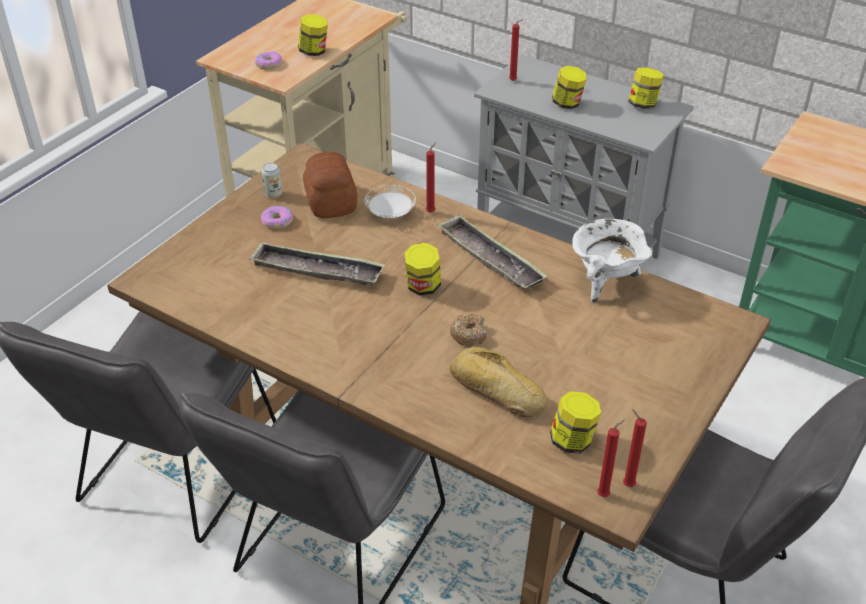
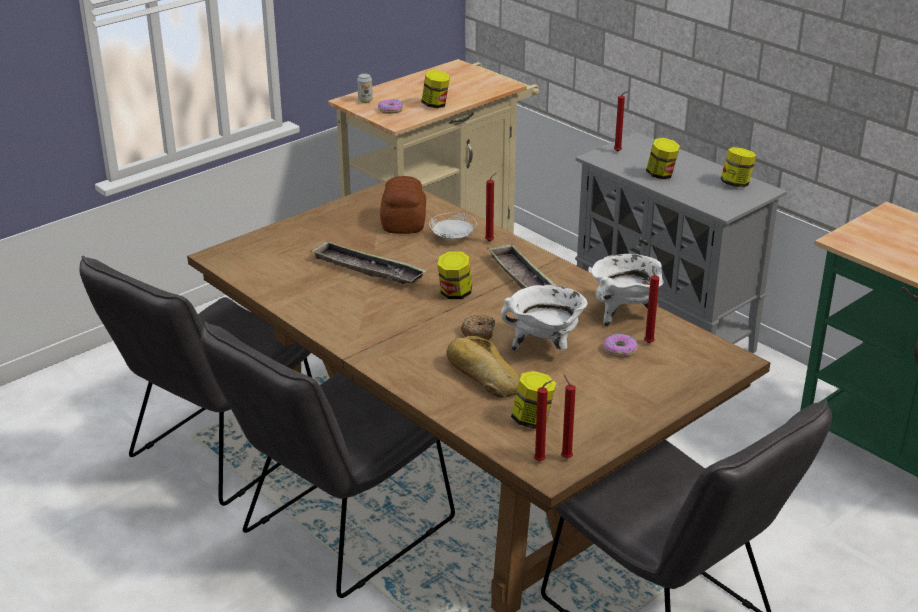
camera: 15 degrees right, 10 degrees down
donut [261,206,293,229] -> donut moved to [604,334,638,357]
can [262,163,282,198] -> can moved to [357,74,373,103]
none -> white cooking pot [501,285,588,351]
none -> red candle [644,265,659,343]

